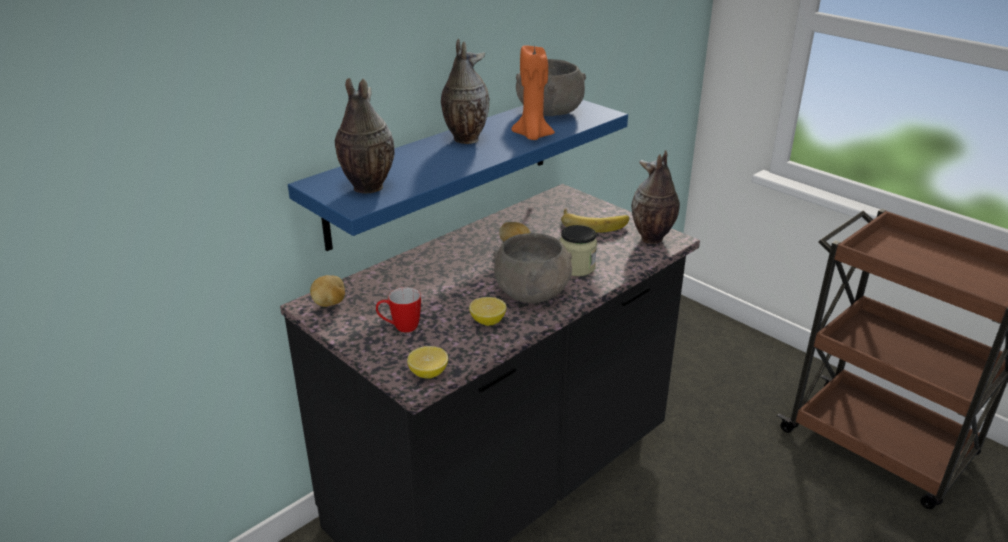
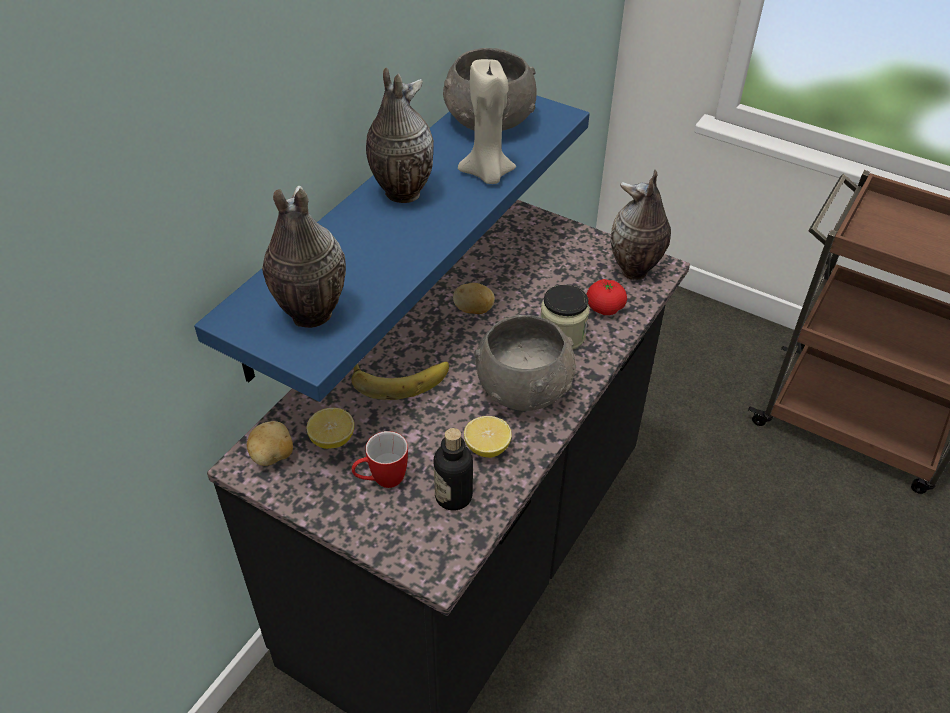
camera: 15 degrees left, 15 degrees up
lemon [407,346,448,378] -> lemon moved to [307,408,354,449]
orange candle [511,45,555,140] -> beige candle [458,59,516,184]
banana [561,209,629,233] -> banana moved to [351,362,449,400]
none -> bottle [434,428,473,511]
none -> tomato [586,279,627,315]

